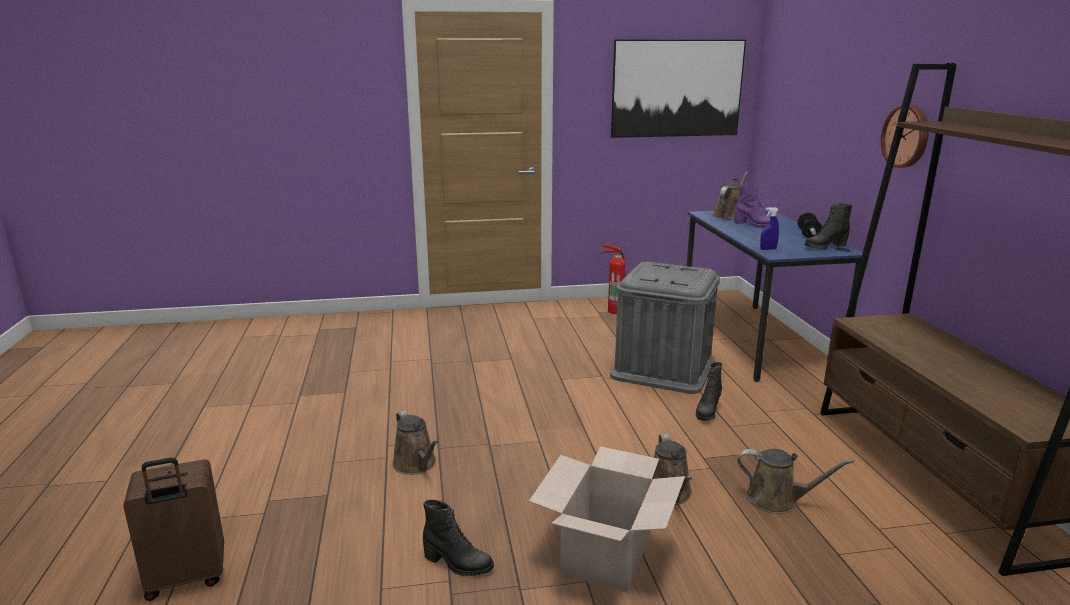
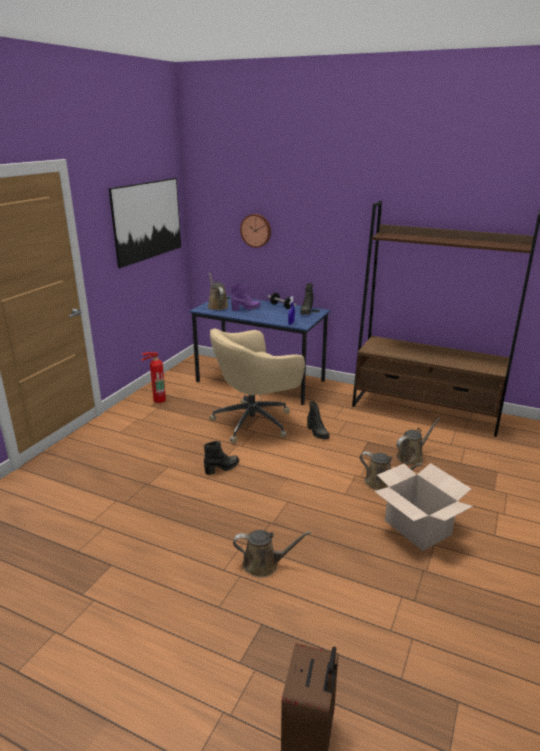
camera: 55 degrees left, 5 degrees up
black boot [423,500,494,576] -> black boot moved to [204,441,239,475]
grey storage box [610,262,720,394] -> beige office chair [209,328,305,444]
wall clock [881,105,929,168] -> wall clock moved to [240,214,271,248]

